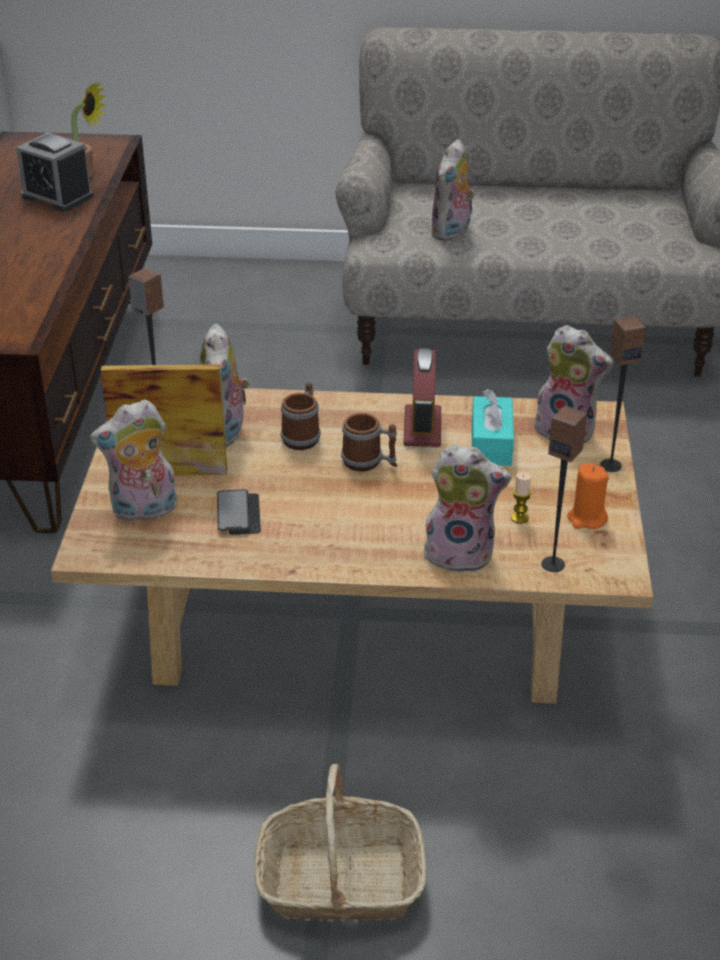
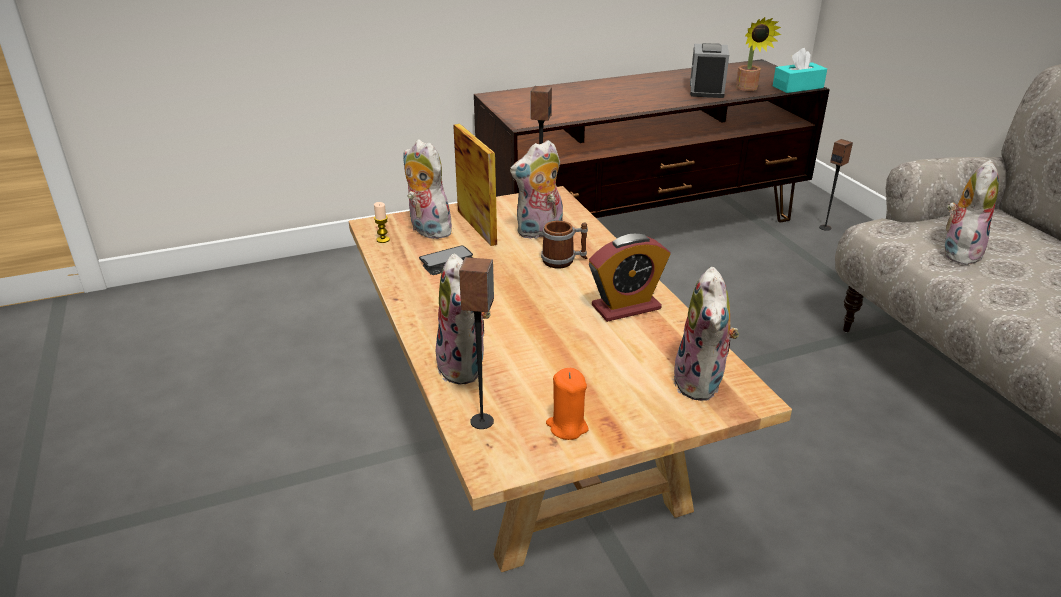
camera: 65 degrees right, 5 degrees down
basket [254,764,426,921] -> none
mug [341,413,397,472] -> none
plush toy [430,139,475,241] -> plush toy turned 120 degrees clockwise [944,160,999,265]
turquoise tissue box [472,389,514,466] -> turquoise tissue box moved to [773,48,827,93]
candle [511,472,531,524] -> candle moved to [374,202,390,243]
speaker [600,315,646,472] -> speaker moved to [819,139,853,231]

